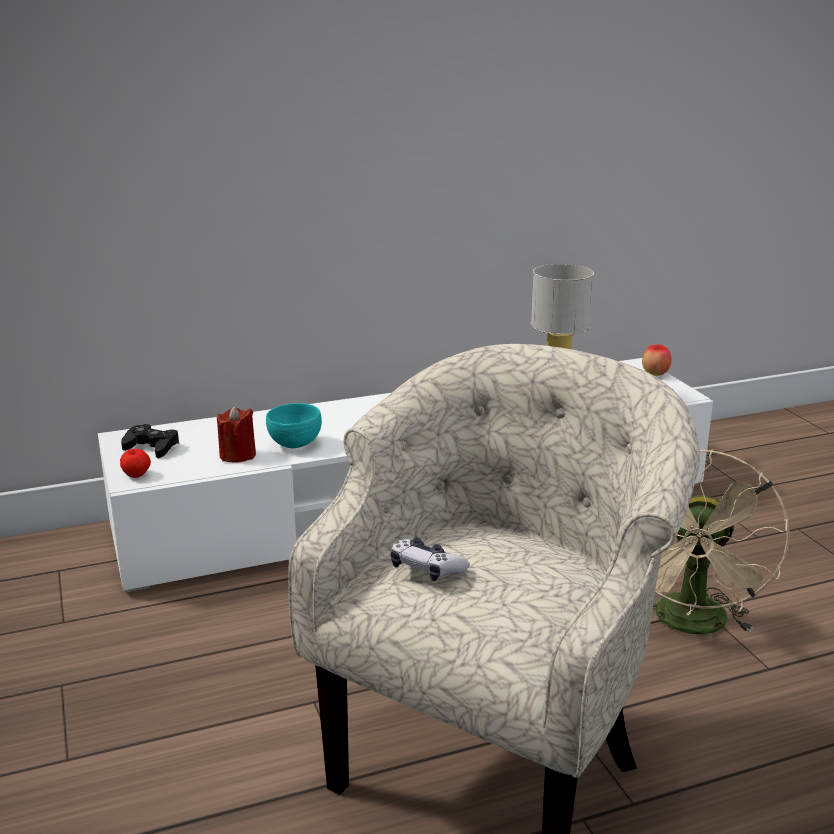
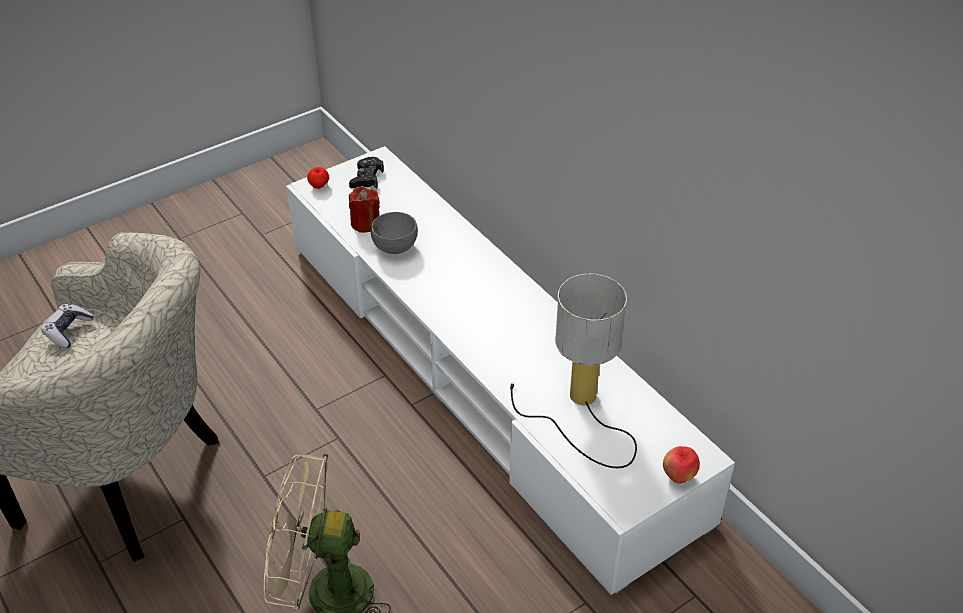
camera: 75 degrees right, 20 degrees up
turquoise bowl [266,403,322,448] -> grey bowl [371,212,418,254]

